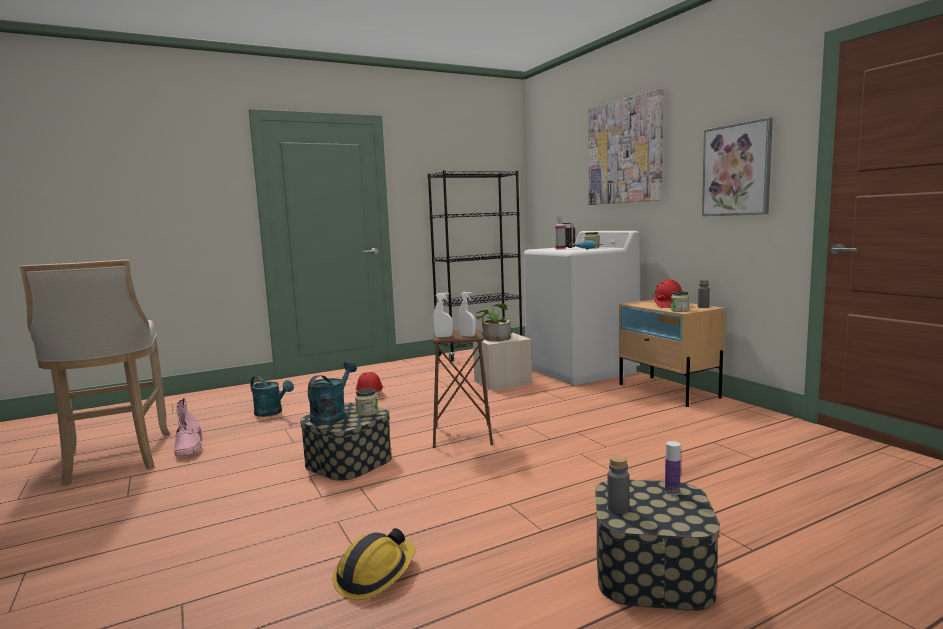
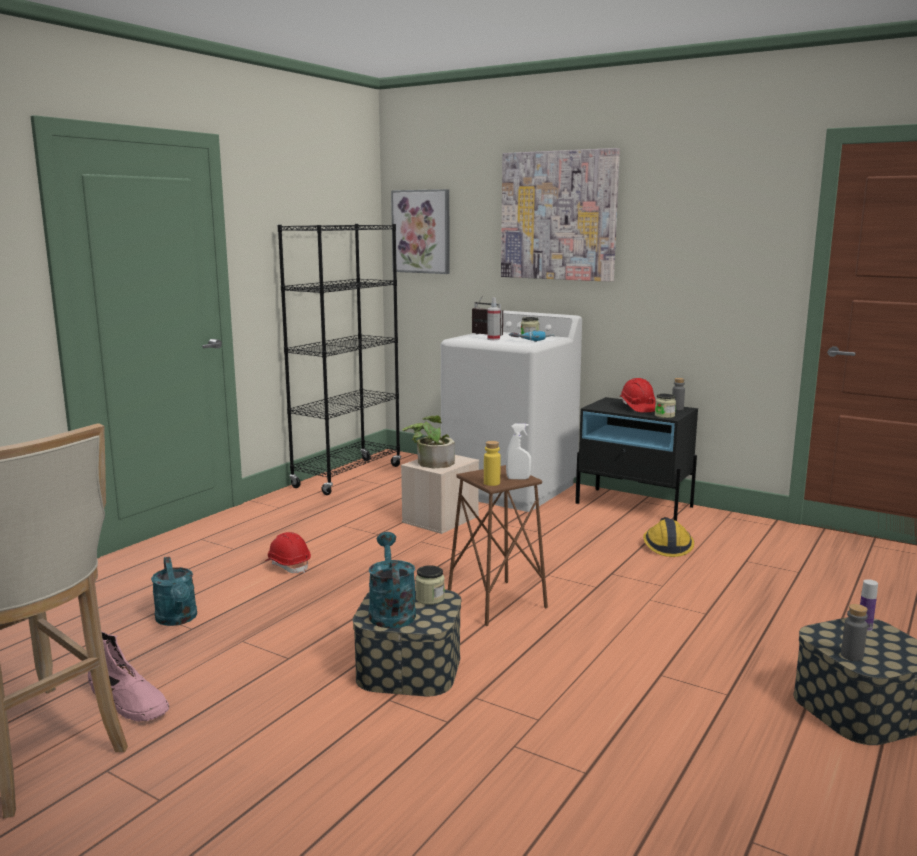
camera: 30 degrees left, 5 degrees up
turquoise watering can [250,376,294,417] -> turquoise watering can turned 60 degrees clockwise [151,557,197,626]
hard hat [333,528,415,600] -> hard hat moved to [643,517,694,557]
white spray bottle [433,293,453,338] -> yellow bottle [484,441,501,486]
beige nightstand [619,299,725,407] -> black nightstand [575,397,698,521]
picture [702,118,773,216] -> picture moved to [391,189,450,274]

